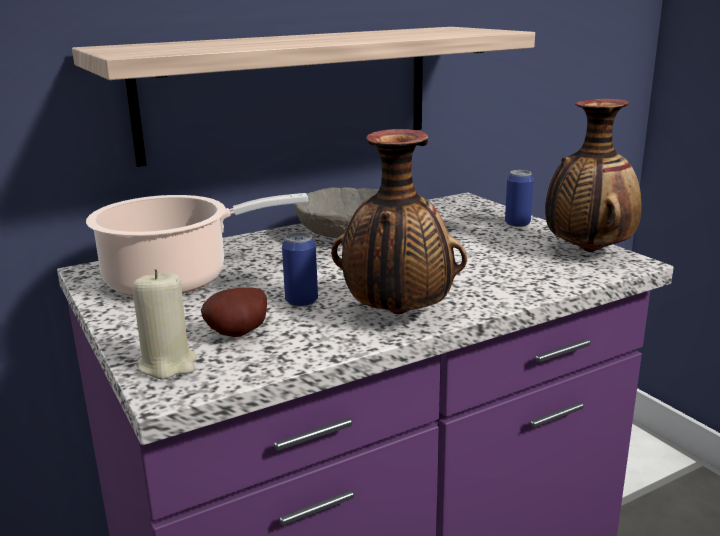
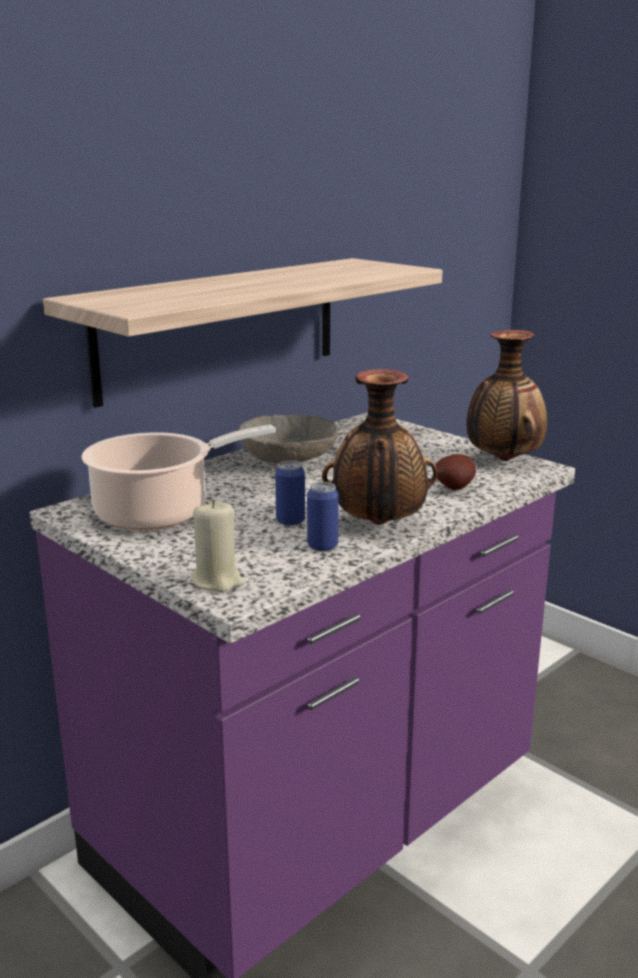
camera: 15 degrees left, 0 degrees up
potato [201,287,267,337] -> potato moved to [435,454,476,490]
can [505,170,534,227] -> can moved to [307,482,339,551]

